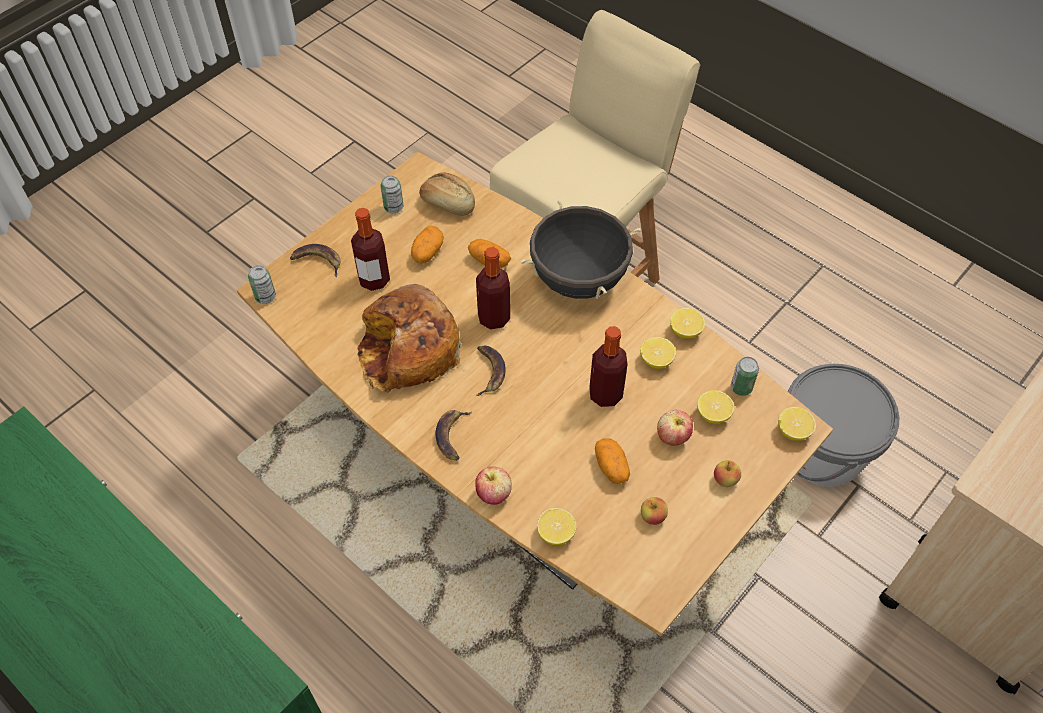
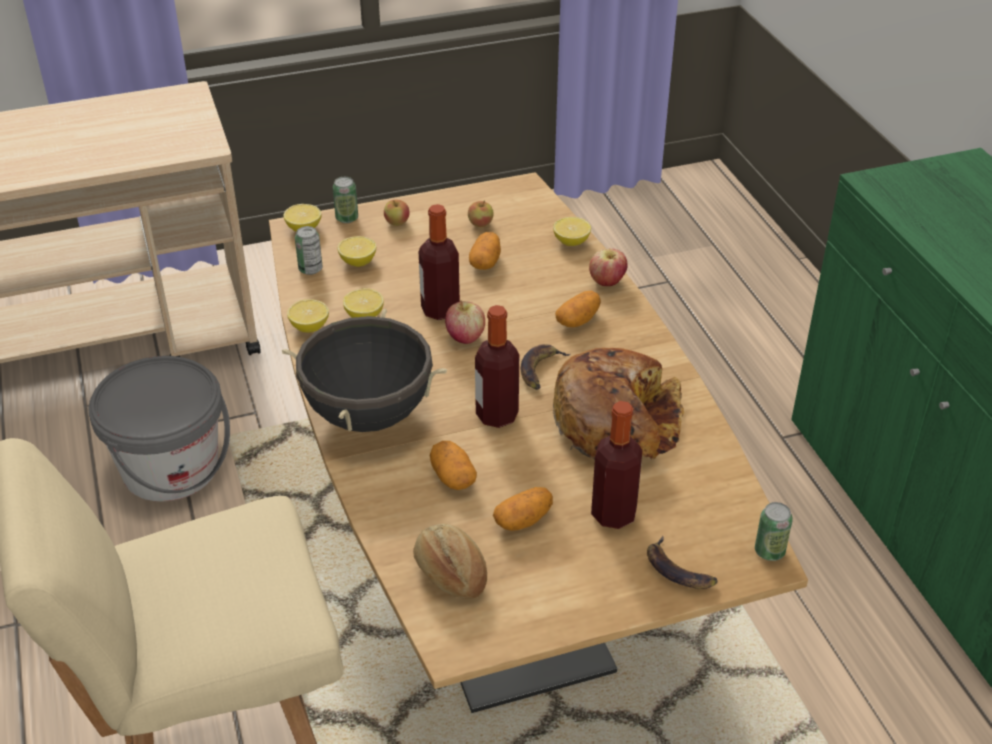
camera: 150 degrees left, 15 degrees down
can [381,176,403,213] -> can moved to [333,177,358,223]
banana [435,410,472,461] -> none
apple [657,410,693,446] -> apple moved to [445,300,485,344]
none -> potato [555,291,601,327]

